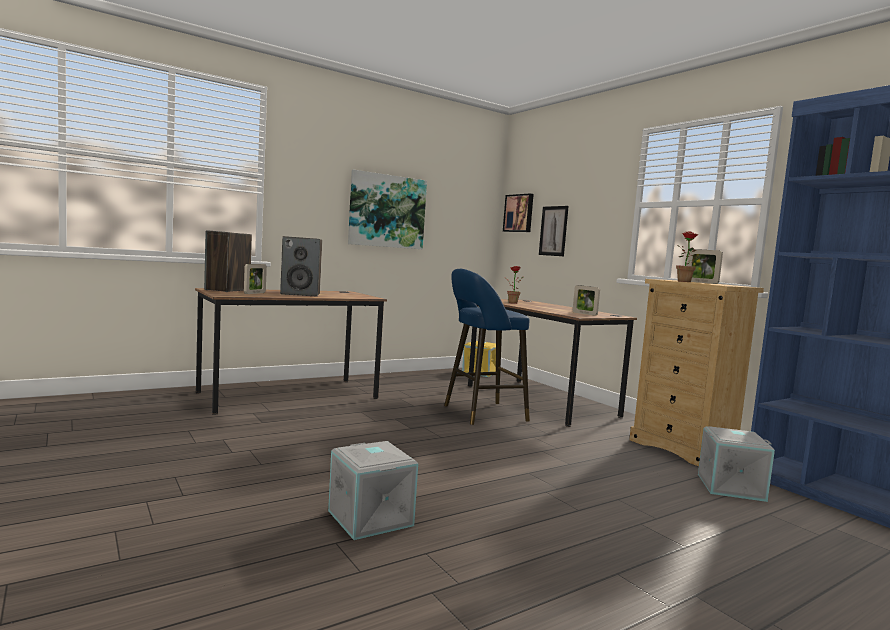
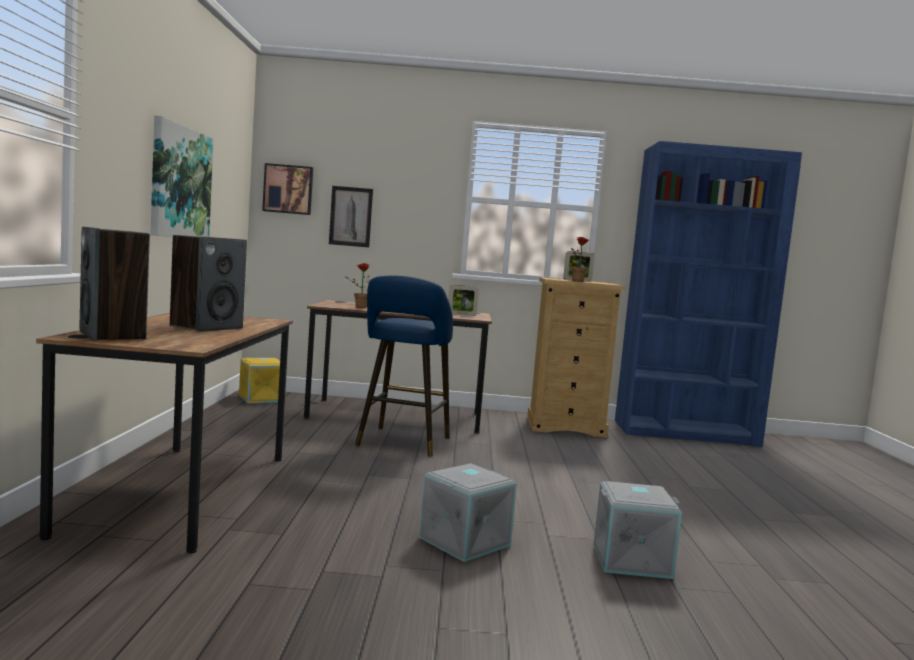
camera: 55 degrees left, 0 degrees up
picture frame [244,264,267,294] -> none
grey storage box [698,426,775,502] -> grey storage box moved to [419,463,517,562]

